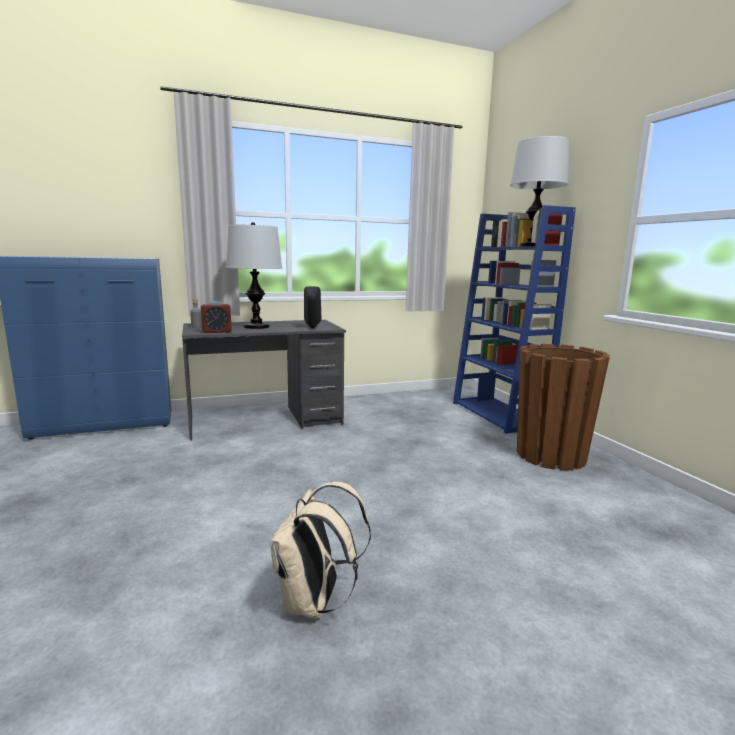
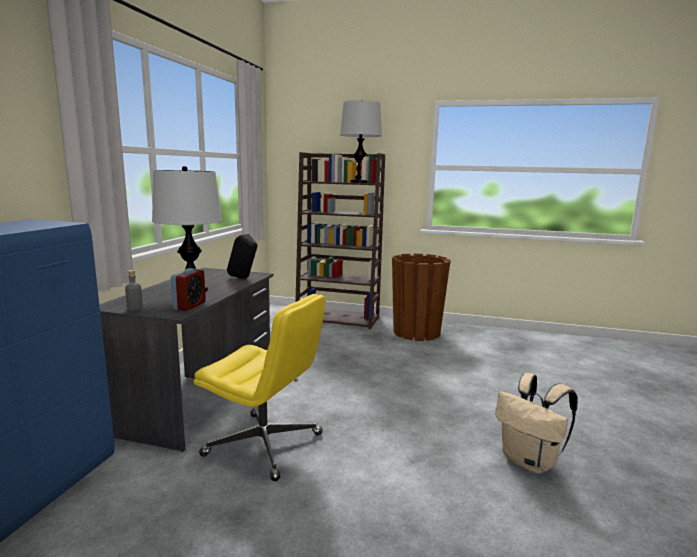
camera: 55 degrees left, 0 degrees up
blue bookcase [453,205,576,434] -> brown bookcase [295,152,385,329]
none -> yellow office chair [194,293,326,481]

